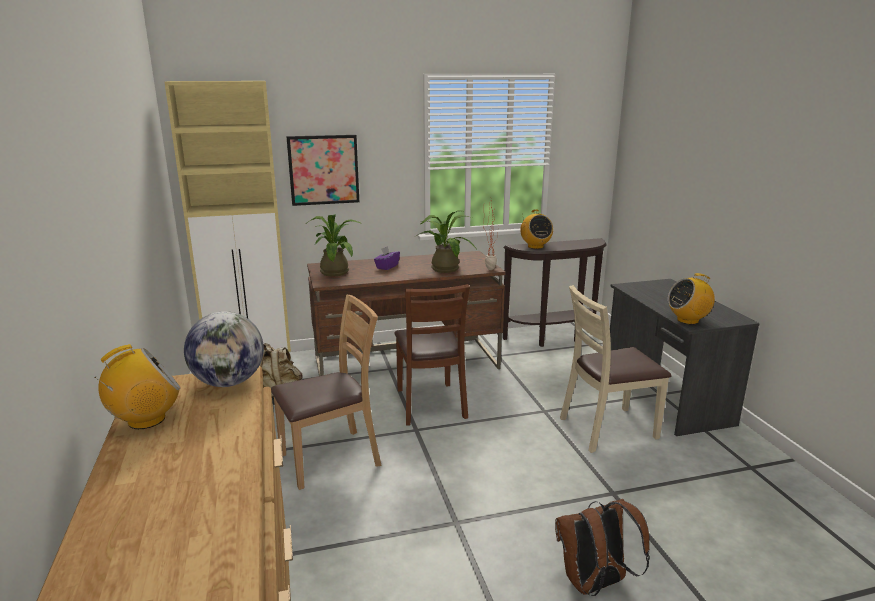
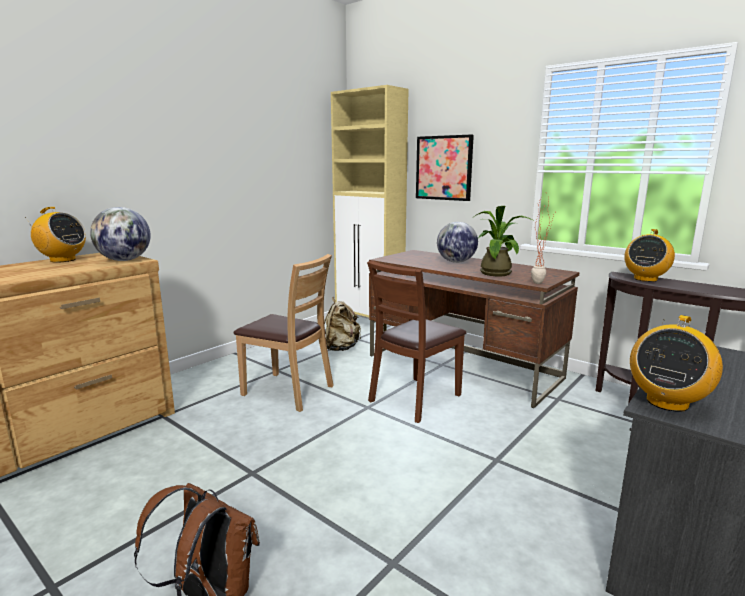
camera: 55 degrees right, 5 degrees down
potted plant [307,214,362,276] -> none
purple tissue box [374,246,400,270] -> globe [437,222,478,263]
beige chair [560,285,672,453] -> none
radio [668,273,715,325] -> radio turned 90 degrees counterclockwise [630,315,723,412]

